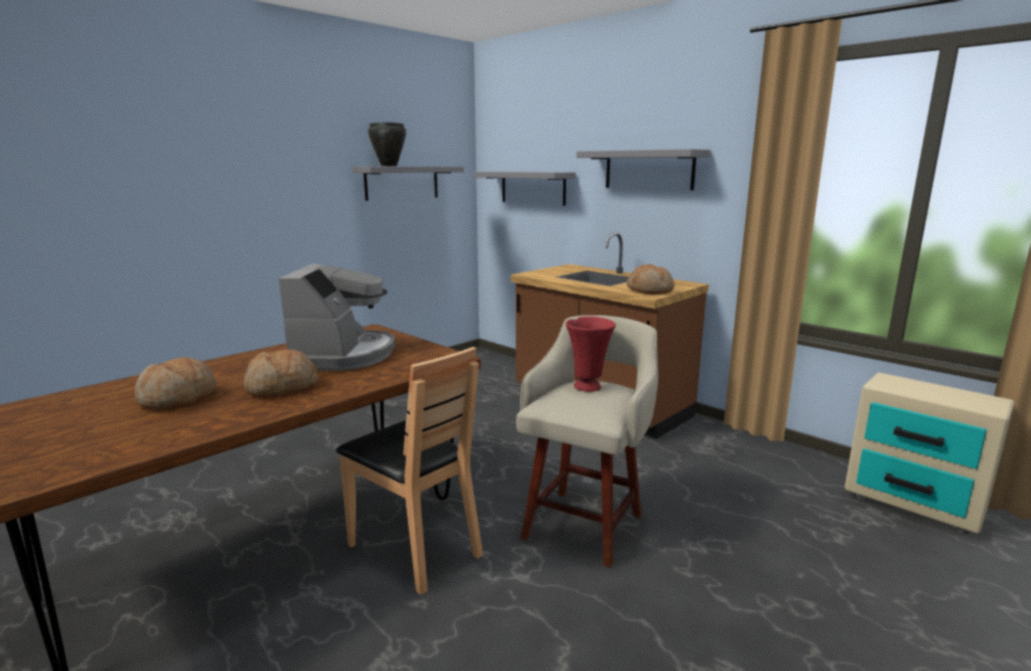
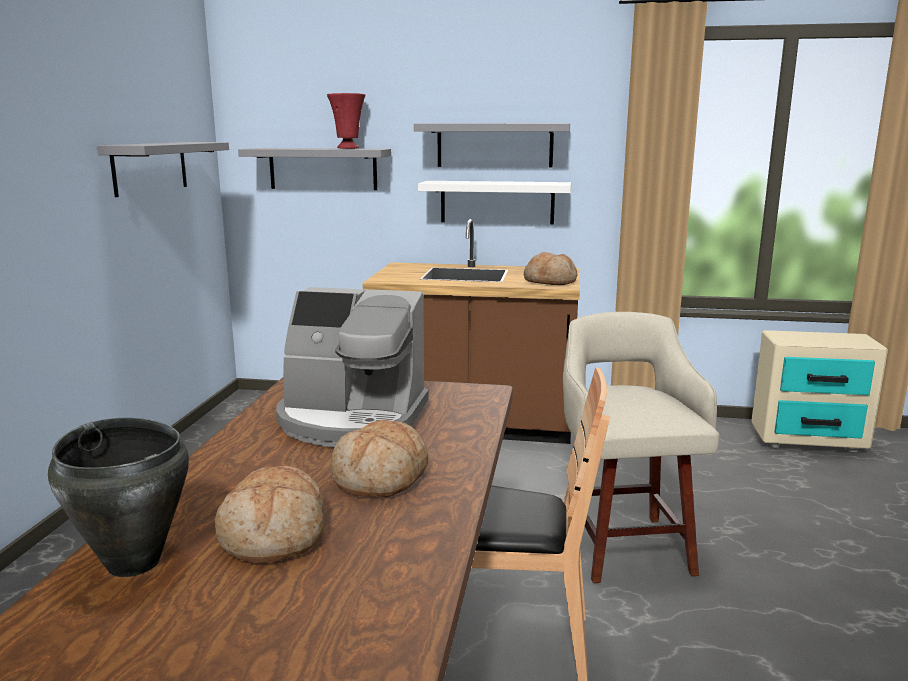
camera: 35 degrees left, 0 degrees up
coffee machine [279,263,395,371] -> coffee machine turned 135 degrees clockwise [276,287,428,447]
black cooking pot [368,122,406,166] -> black cooking pot moved to [48,418,189,577]
red vase [566,316,616,392] -> red vase moved to [327,93,365,149]
none -> white shelf [418,181,571,224]

